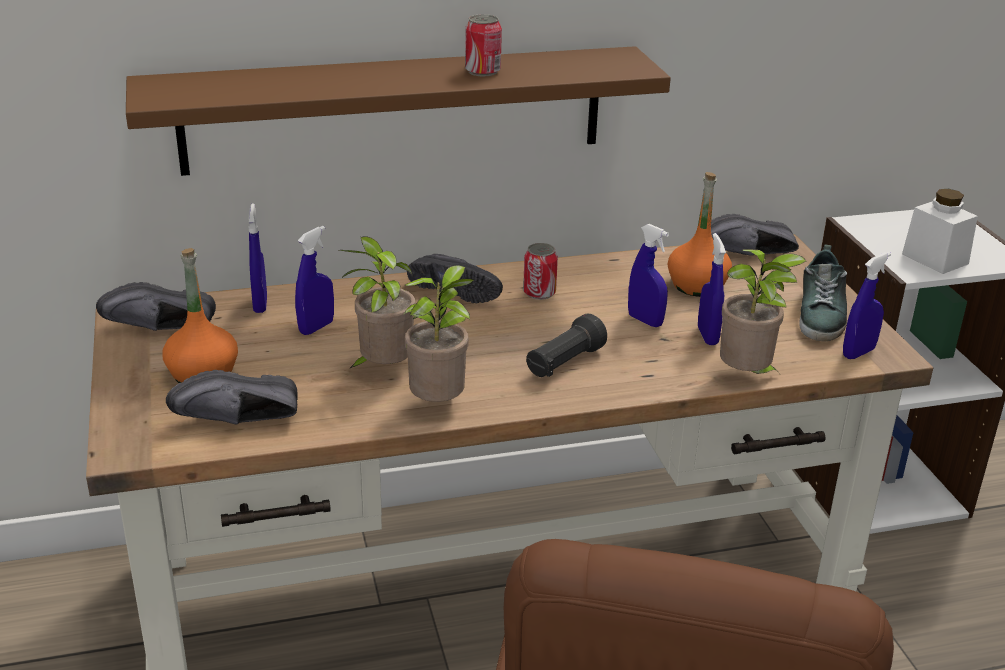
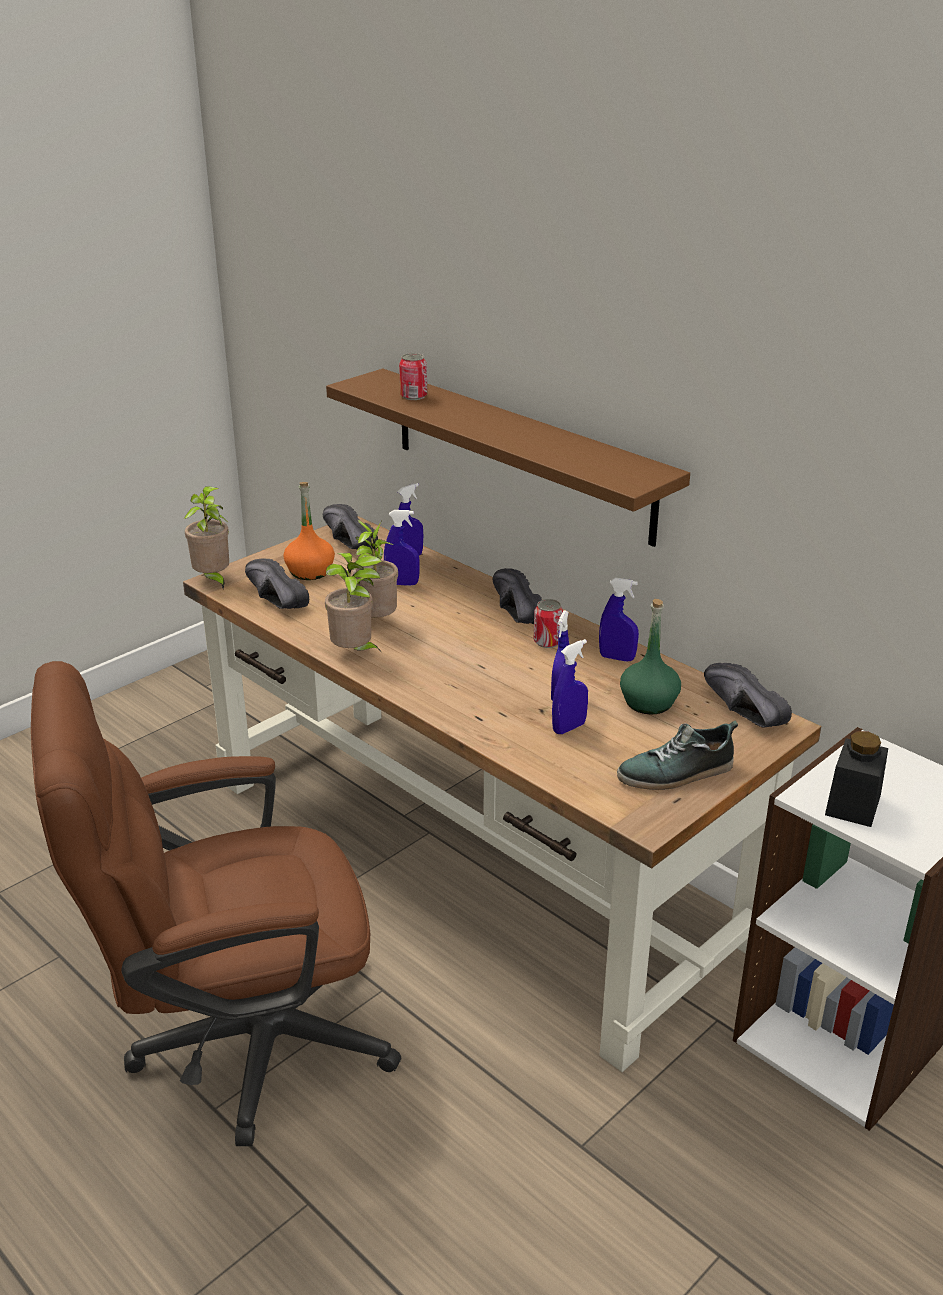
camera: 60 degrees right, 0 degrees up
black shoe [407,254,503,303] -> black shoe turned 150 degrees clockwise [493,568,542,624]
can [465,14,502,76] -> can moved to [399,353,427,400]
black flashlight [526,314,607,377] -> none
orange bottle [668,172,732,297] -> green bottle [620,599,681,714]
potted plant [720,249,807,374] -> potted plant moved to [184,486,230,589]
blue spray bottle [843,252,891,359] -> blue spray bottle moved to [599,578,639,662]
white jar [902,189,978,274] -> black jar [825,731,888,827]

